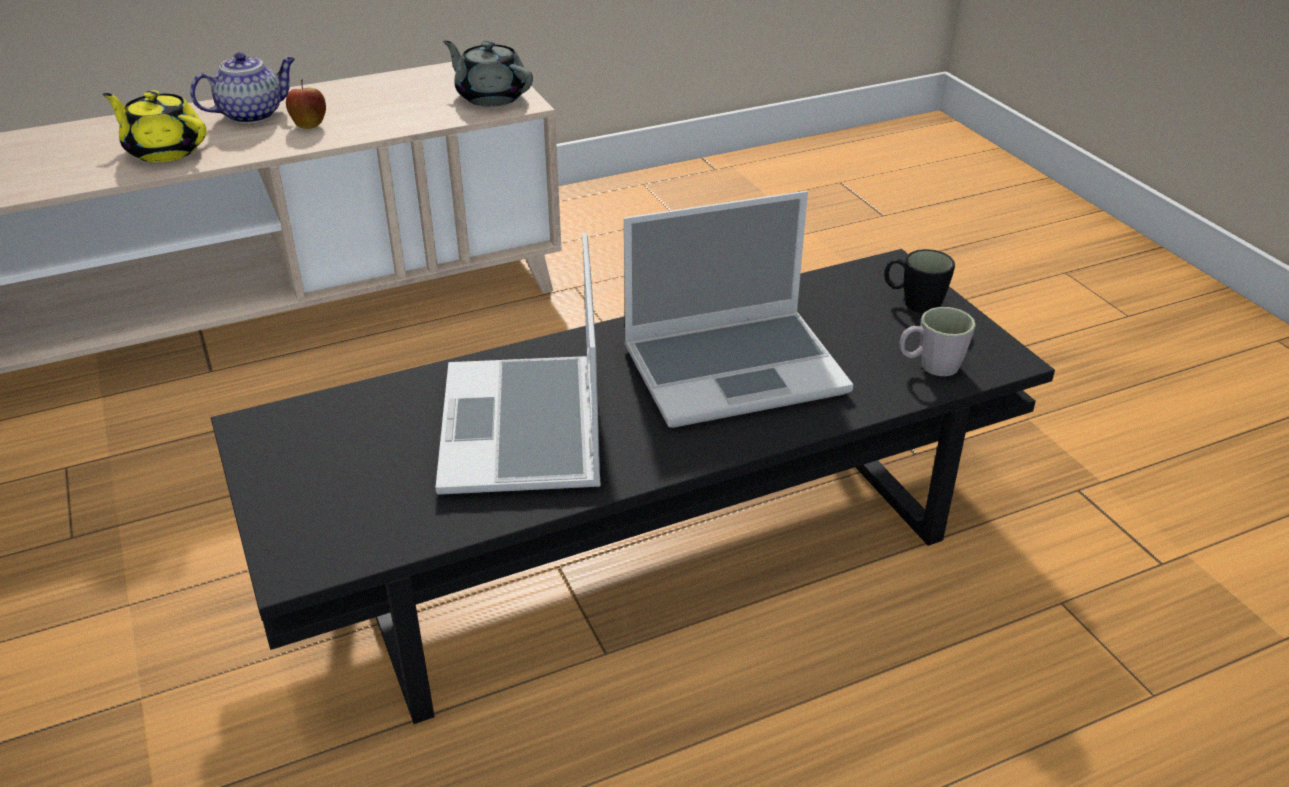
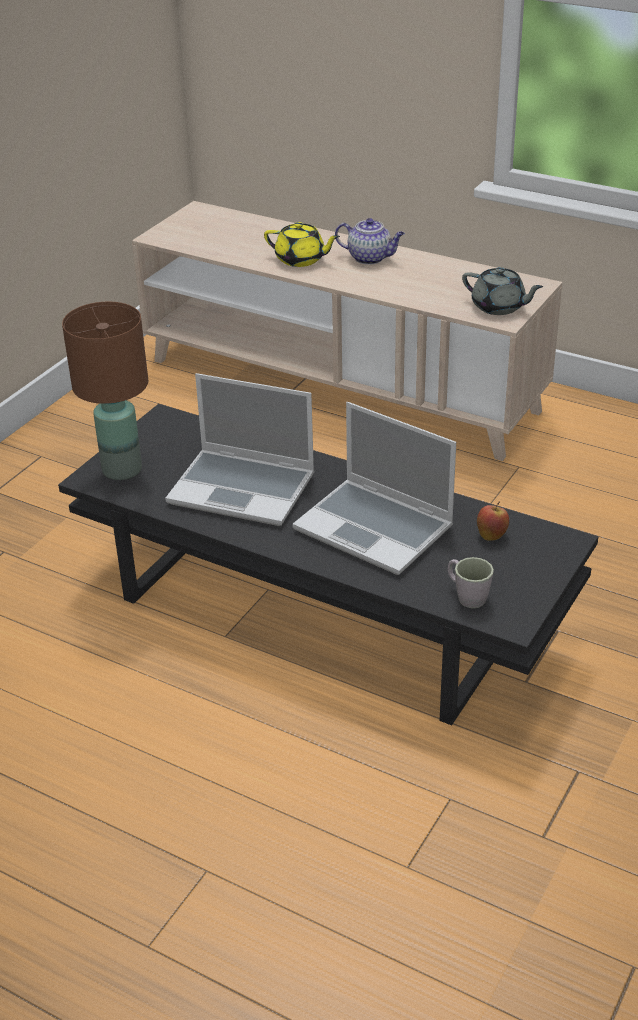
camera: 55 degrees right, 0 degrees up
yellow teapot [103,90,206,162] -> yellow teapot turned 120 degrees clockwise [264,222,340,267]
apple [286,79,326,129] -> apple moved to [477,501,509,541]
laptop [435,233,601,495] -> laptop turned 120 degrees counterclockwise [165,373,315,526]
grey teapot [443,40,533,107] -> grey teapot turned 120 degrees clockwise [462,267,543,315]
black mug [884,249,955,313] -> none
none -> brown table lamp [62,302,148,480]

